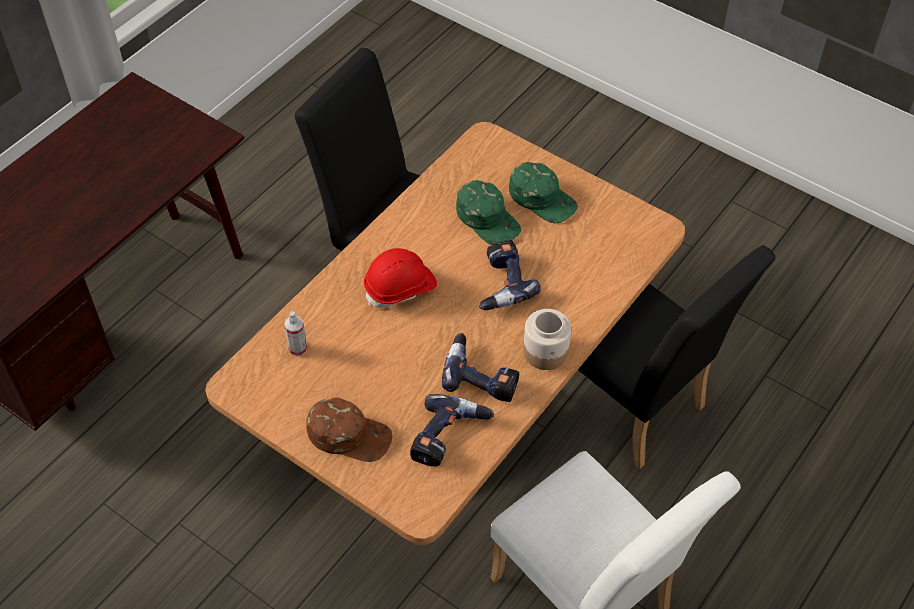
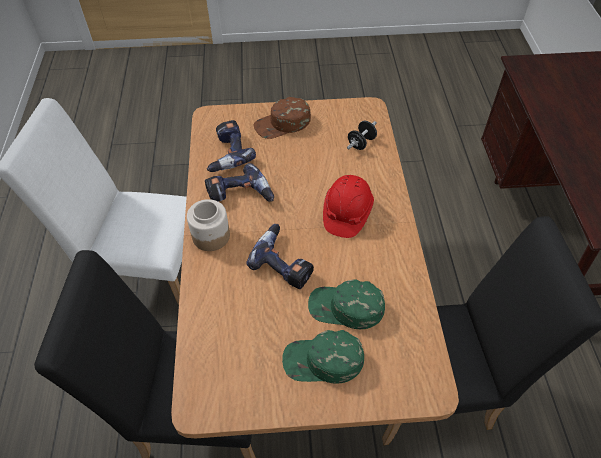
camera: 140 degrees right, 0 degrees up
spray bottle [284,311,307,356] -> black dumbbell [347,121,377,150]

